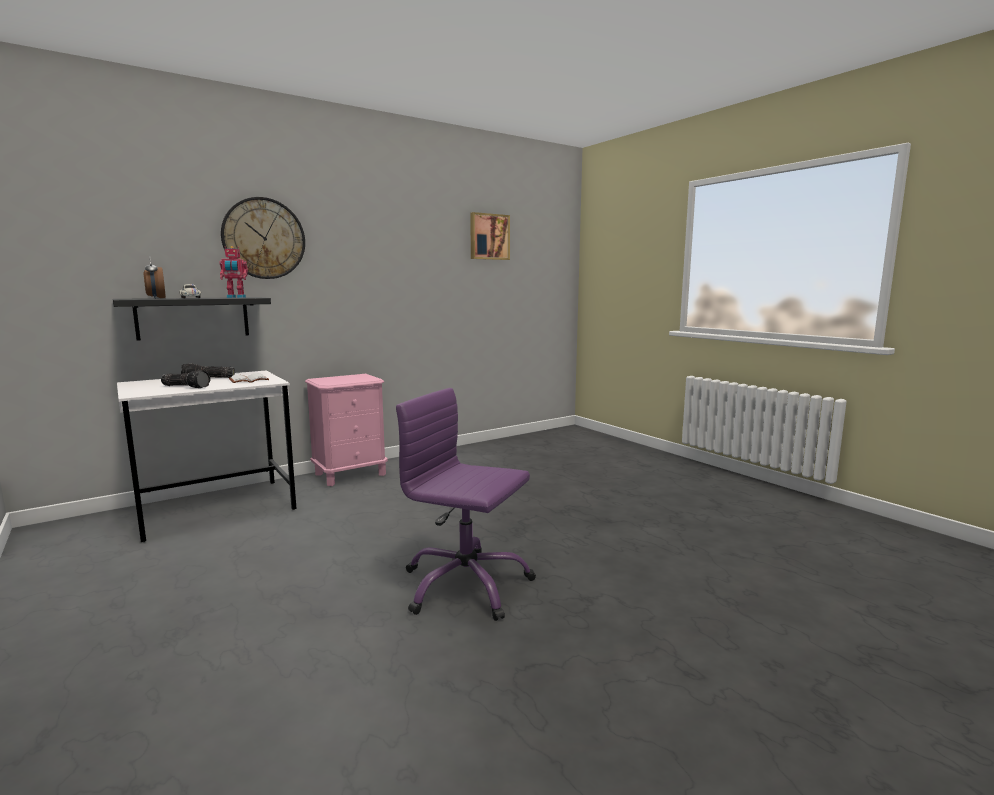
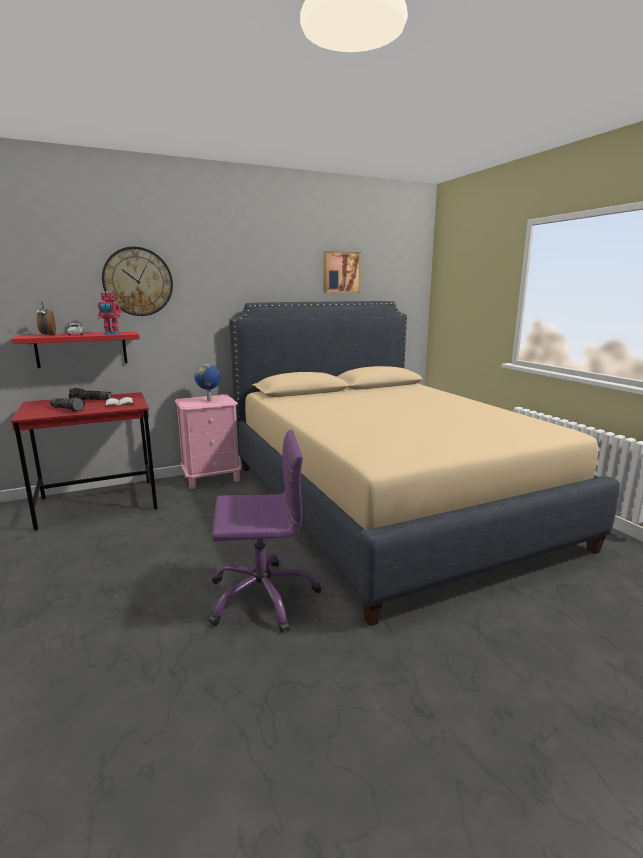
camera: 10 degrees right, 5 degrees up
black shelf [112,297,271,341] -> red shelf [12,331,140,368]
white desk [117,371,297,542] -> red desk [11,392,157,531]
purple office chair [396,388,536,621] -> purple office chair turned 135 degrees clockwise [209,430,321,633]
none -> globe [195,364,221,401]
none -> beige bed [229,301,620,626]

